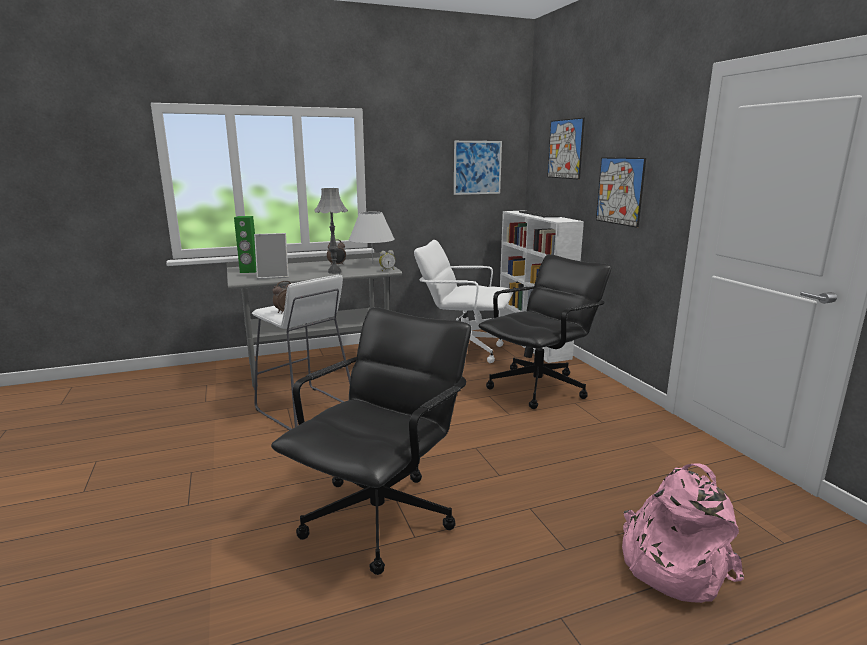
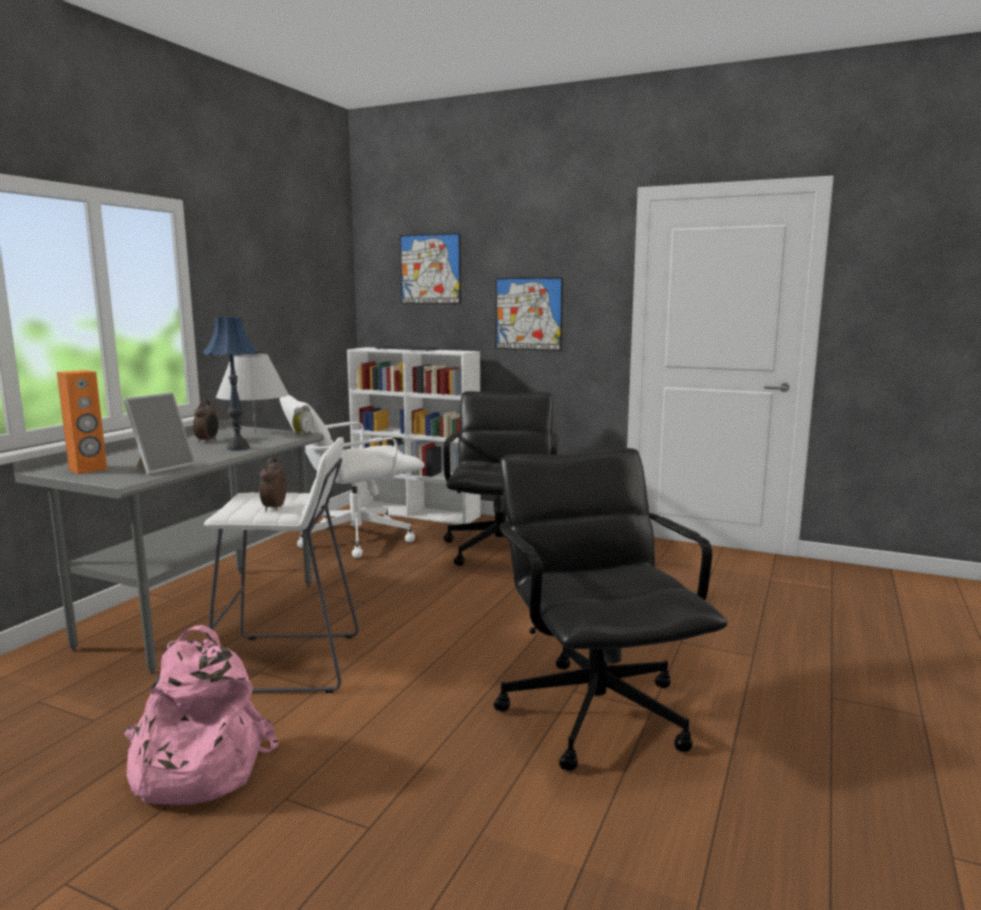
camera: 45 degrees left, 5 degrees down
green speaker [234,216,256,273] -> orange speaker [57,370,107,474]
grey table lamp [314,188,348,274] -> blue table lamp [203,317,258,451]
picture [454,141,502,195] -> none
pink backpack [622,463,744,603] -> pink backpack moved to [124,625,279,805]

